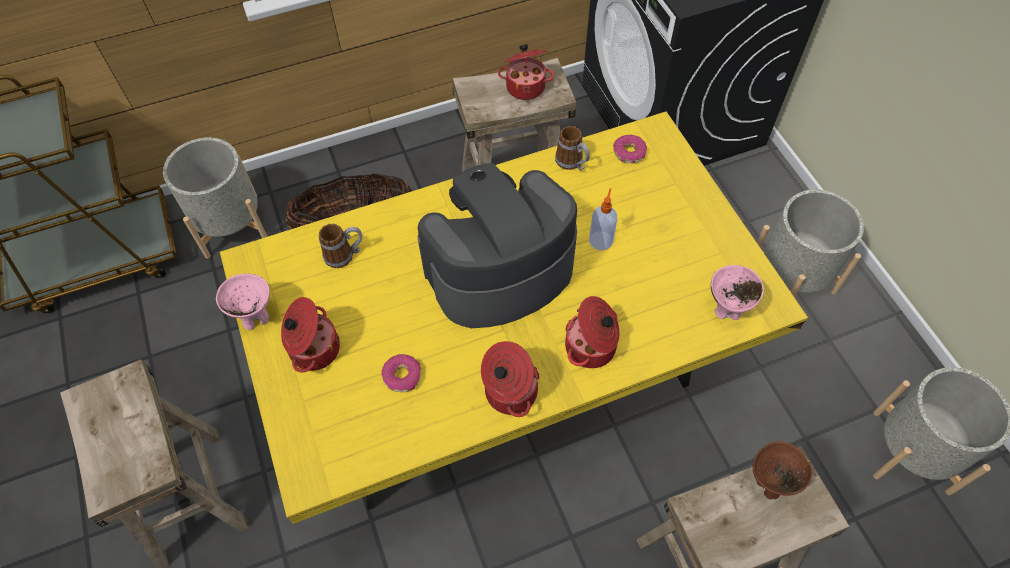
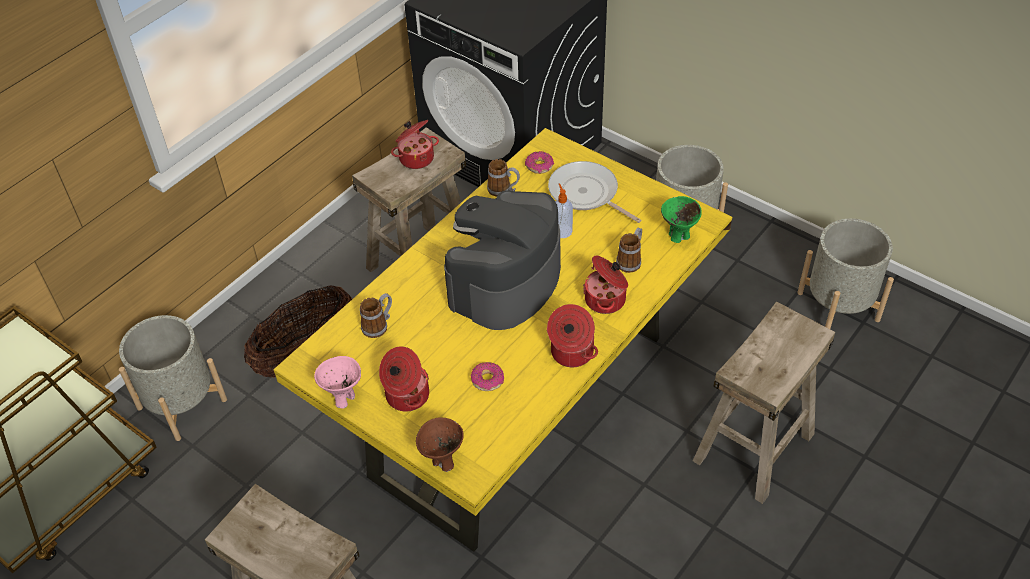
camera: 30 degrees left, 10 degrees down
pink bowl [711,265,764,320] -> green bowl [661,196,702,243]
brown bowl [753,441,812,500] -> brown bowl moved to [416,417,464,472]
none -> frying pan [548,161,641,223]
none -> mug [616,228,642,273]

